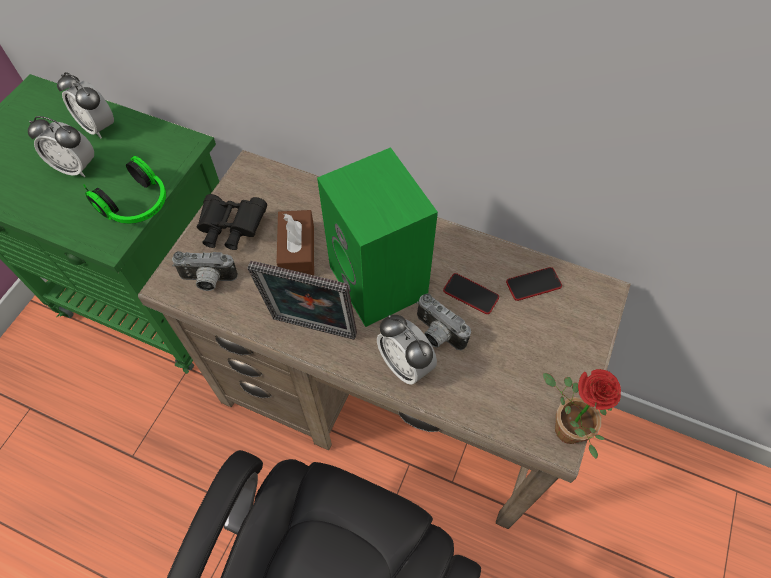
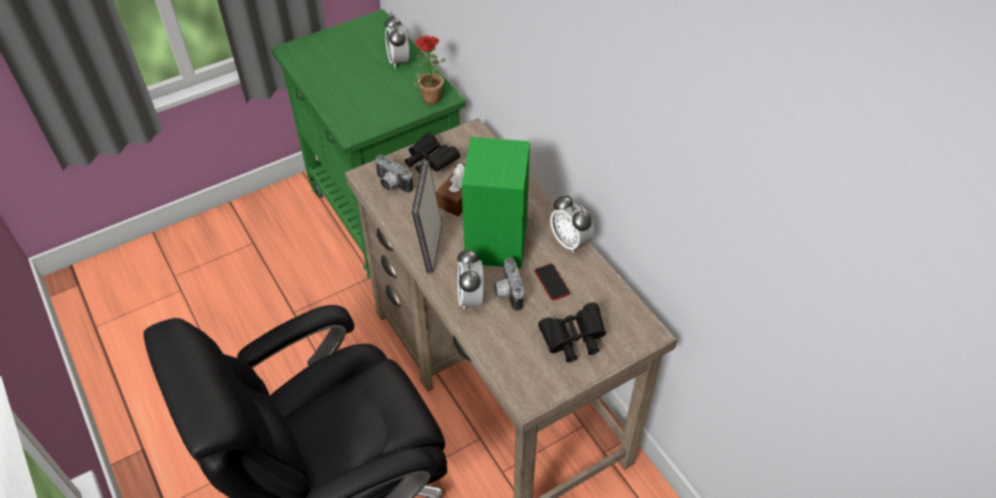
camera: 35 degrees right, 10 degrees down
alarm clock [28,116,94,177] -> alarm clock moved to [550,195,594,253]
headphones [83,156,166,224] -> none
picture frame [247,261,357,340] -> picture frame turned 45 degrees clockwise [412,160,442,274]
phone [506,267,562,301] -> none
potted plant [543,369,621,459] -> potted plant moved to [414,35,446,104]
none -> black binoculars [538,302,606,362]

